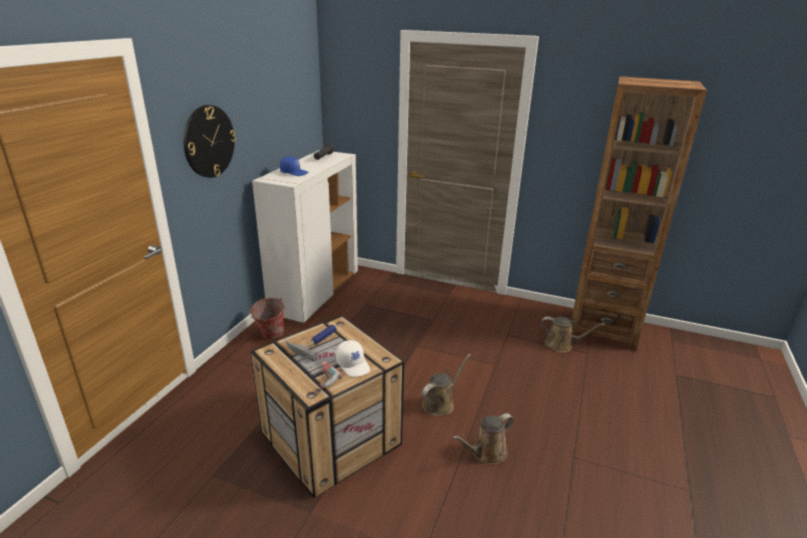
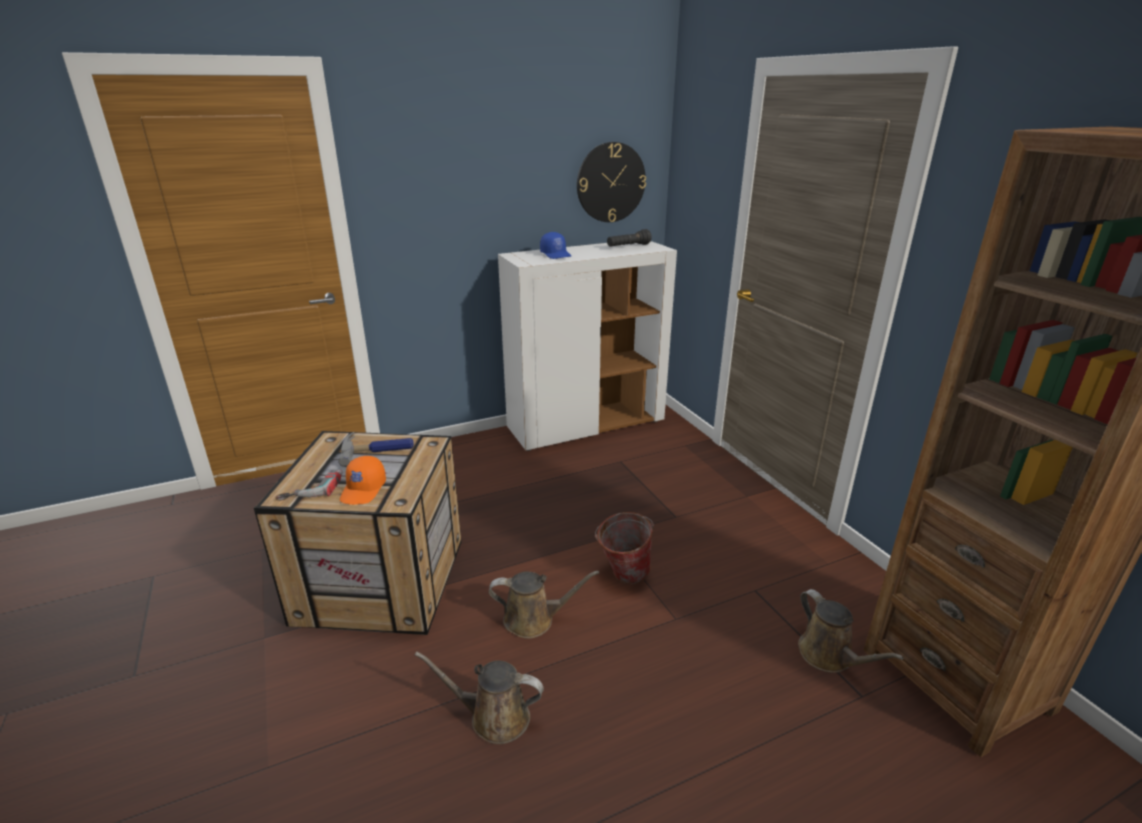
camera: 45 degrees right, 0 degrees up
wall clock [183,105,236,178] -> wall clock moved to [577,142,646,222]
bucket [249,297,284,340] -> bucket moved to [595,512,654,584]
white cap [336,340,370,377] -> orange cap [340,456,386,505]

